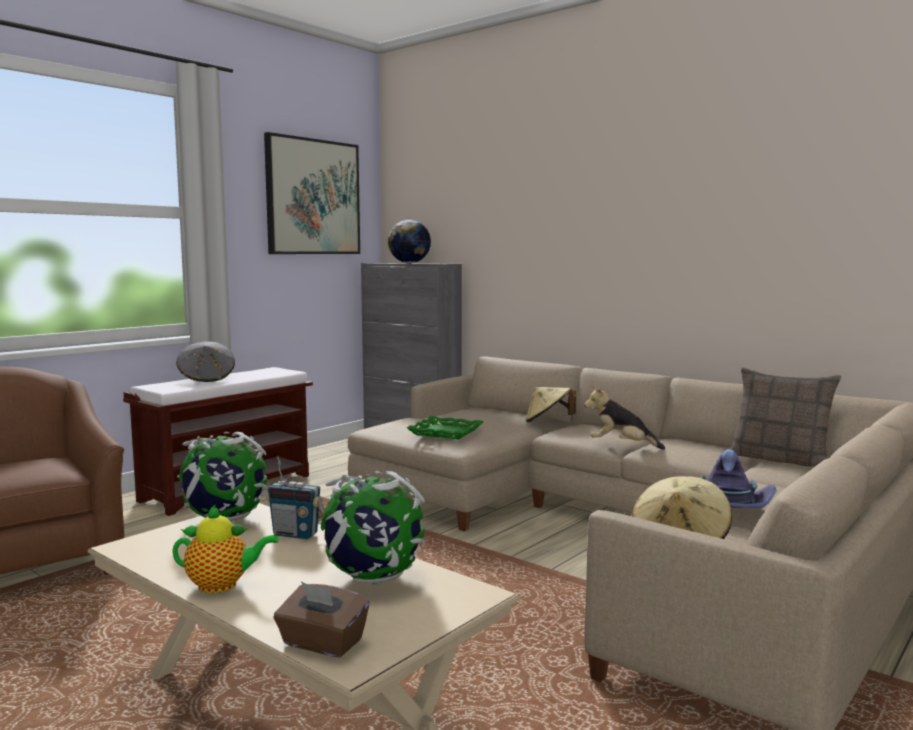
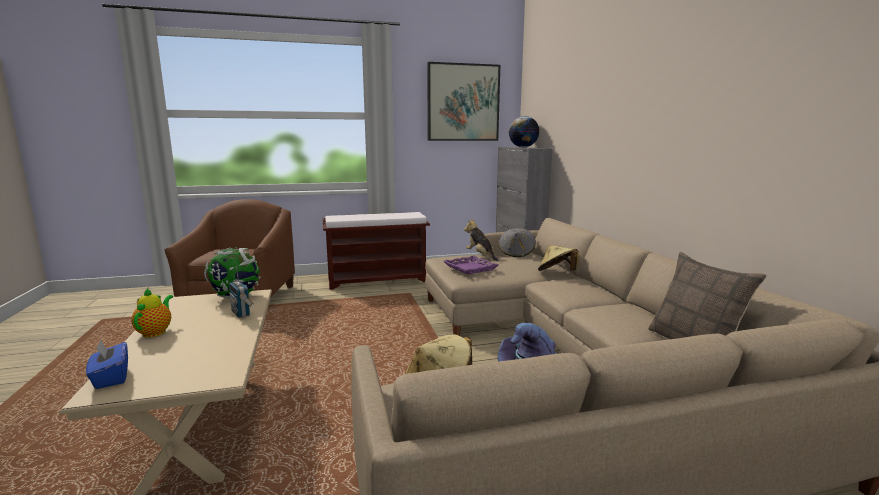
camera: 35 degrees right, 5 degrees up
teapot [172,504,279,593] -> teapot turned 120 degrees counterclockwise [131,288,173,338]
grey hat [176,341,235,382] -> grey hat moved to [498,228,536,257]
brown tissue box [273,582,370,657] -> blue tissue box [86,340,128,389]
globe [319,471,425,585] -> none
green tray [407,416,484,440] -> purple tray [443,255,499,275]
plush toy [584,386,665,450] -> plush toy moved to [464,219,498,261]

